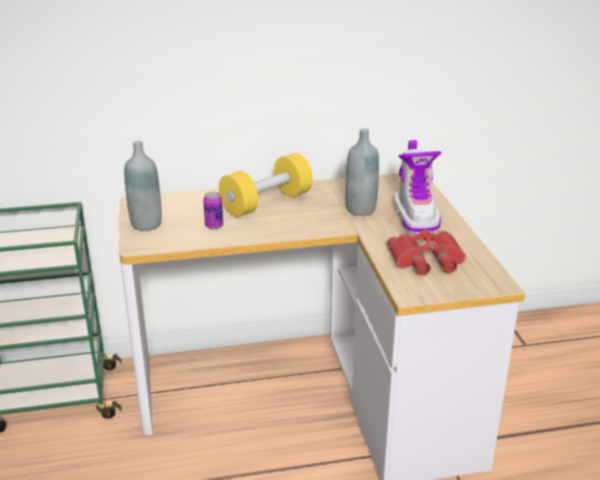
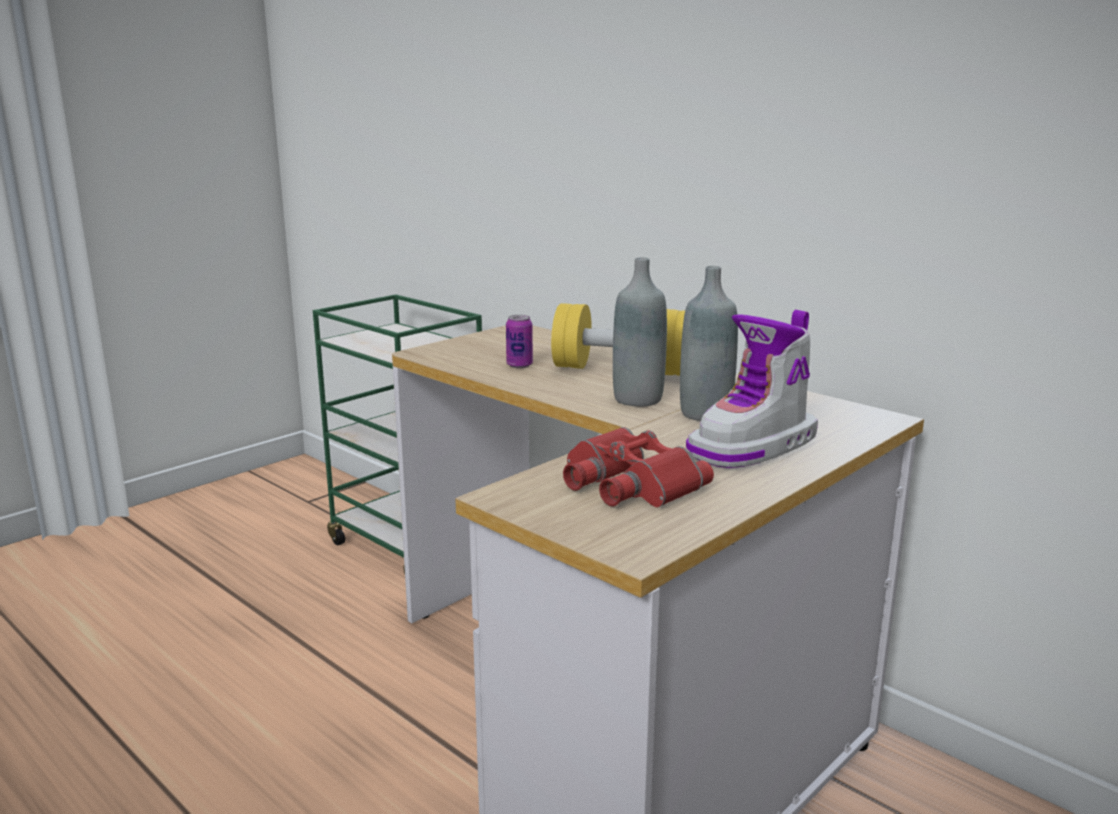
camera: 55 degrees right, 10 degrees down
grey bottle [124,141,162,231] -> grey bottle moved to [613,257,667,406]

